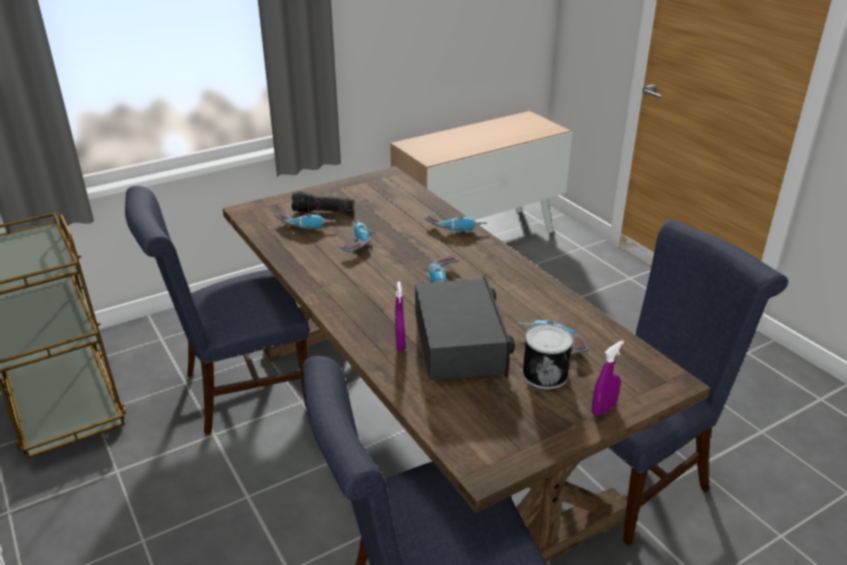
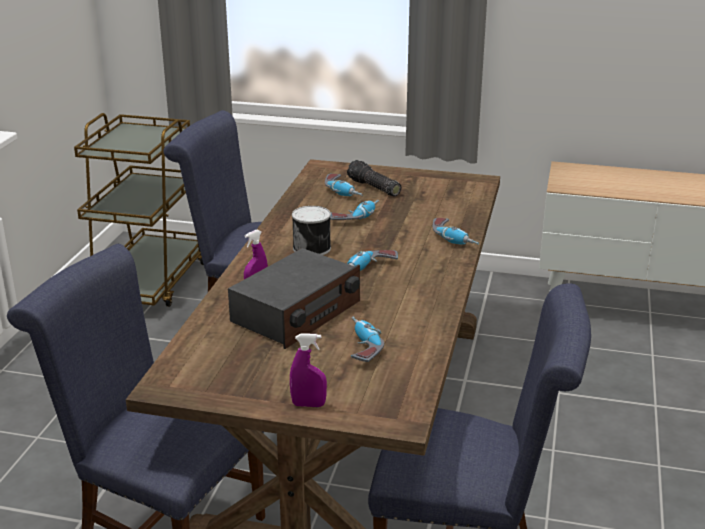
camera: 45 degrees right, 5 degrees down
can [522,324,573,389] -> can moved to [292,206,331,255]

